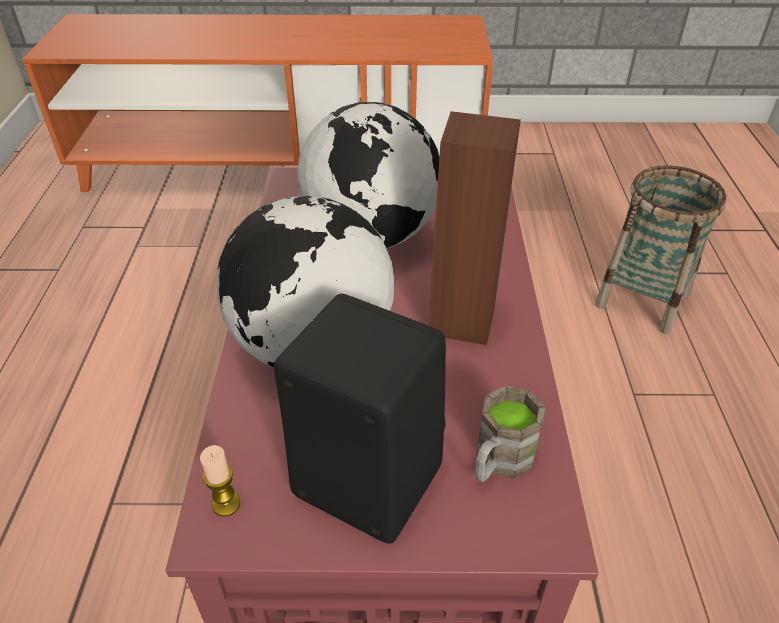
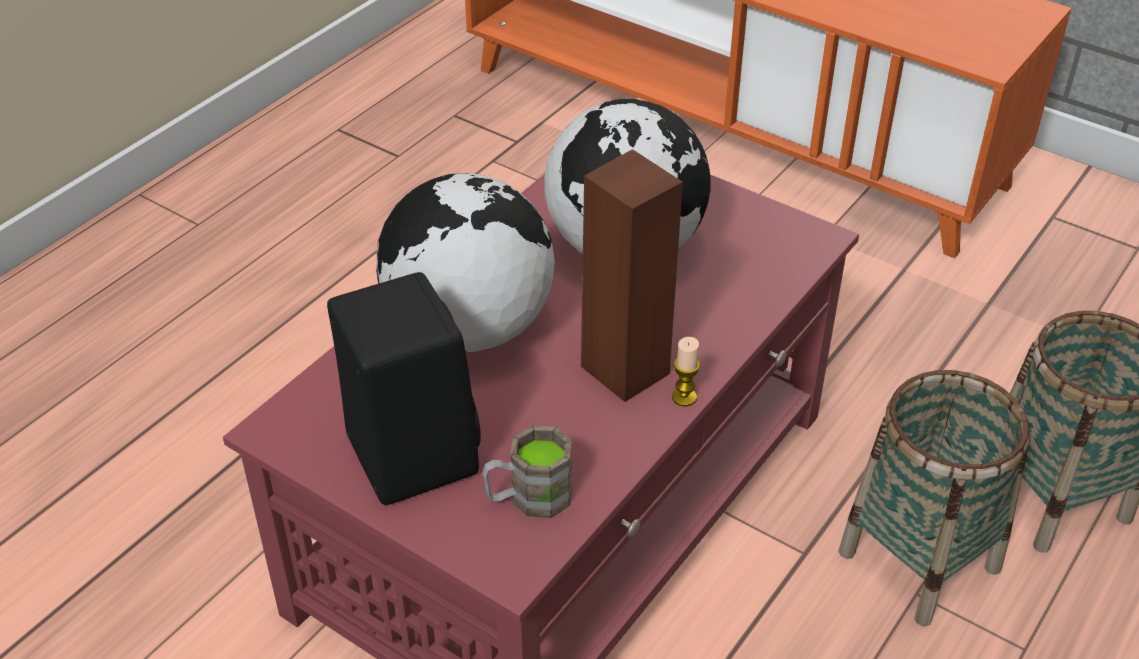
camera: 35 degrees right, 0 degrees up
candle [200,445,240,517] -> candle moved to [672,337,700,406]
none -> basket [838,370,1031,626]

